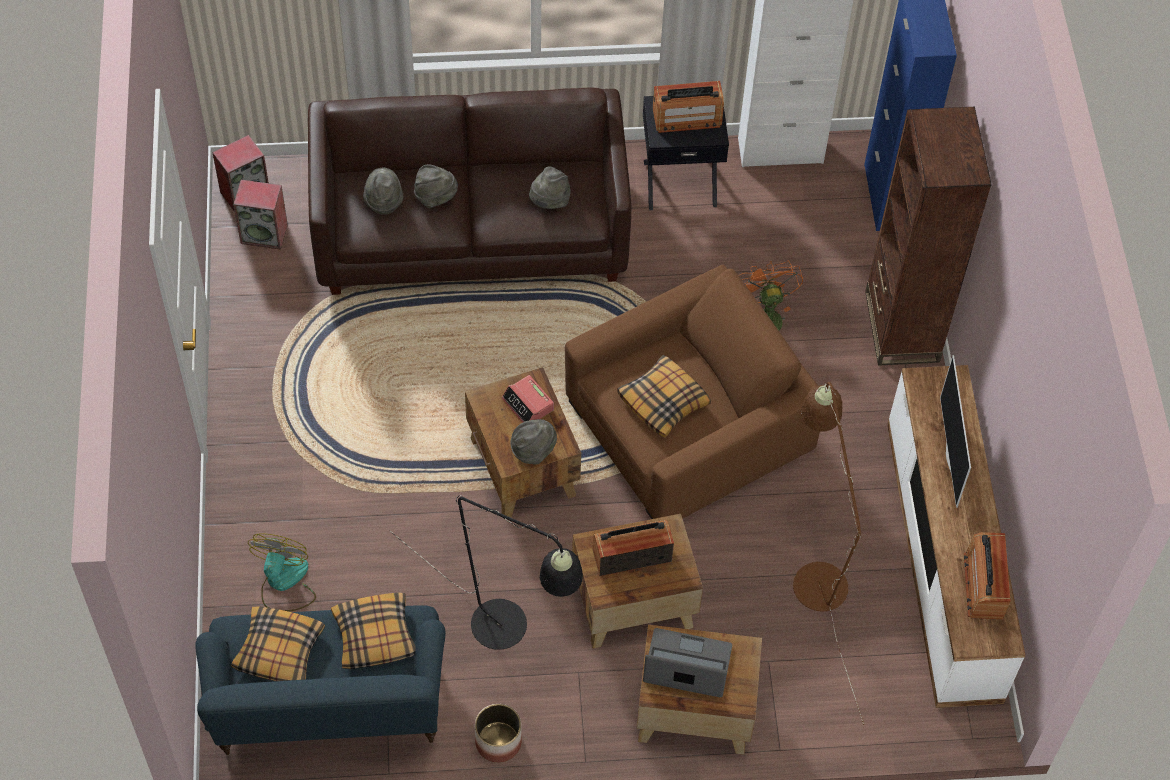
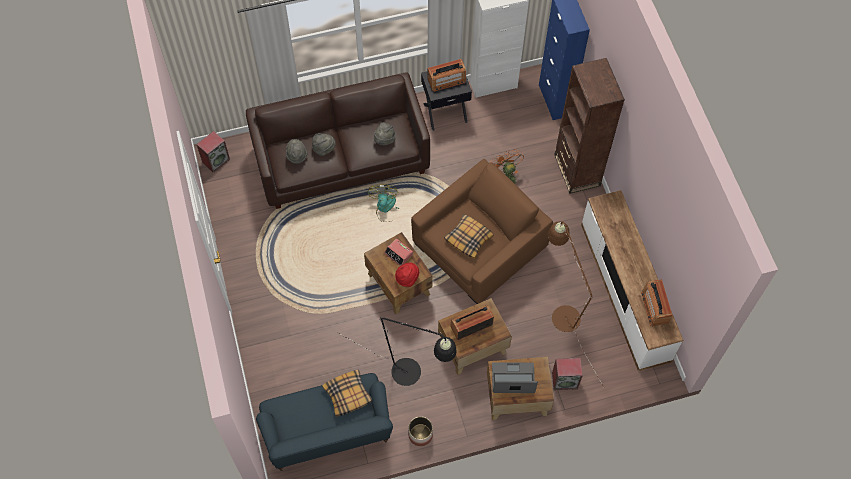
camera: 10 degrees left, 5 degrees up
pillow [231,606,325,681] -> none
speaker [233,180,288,249] -> speaker moved to [552,358,583,390]
fan [248,534,316,611] -> fan moved to [367,185,399,222]
grey hat [510,419,557,465] -> red hat [395,263,419,287]
television [940,355,971,508] -> none

